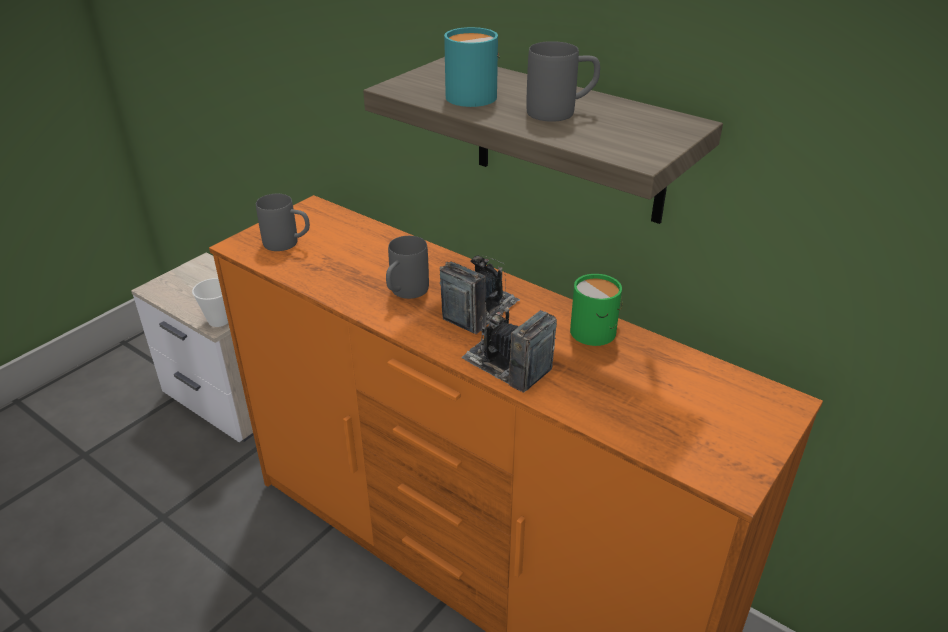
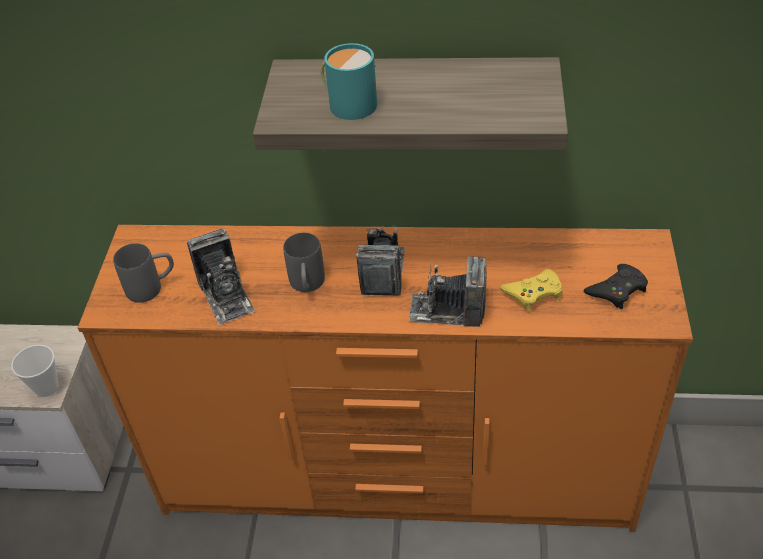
camera: 30 degrees left, 10 degrees up
grey mug [526,41,600,122] -> none
green mug [570,274,623,346] -> none
none -> camera [187,228,255,325]
none -> yellow game controller [500,269,563,312]
none -> black game controller [584,264,648,309]

